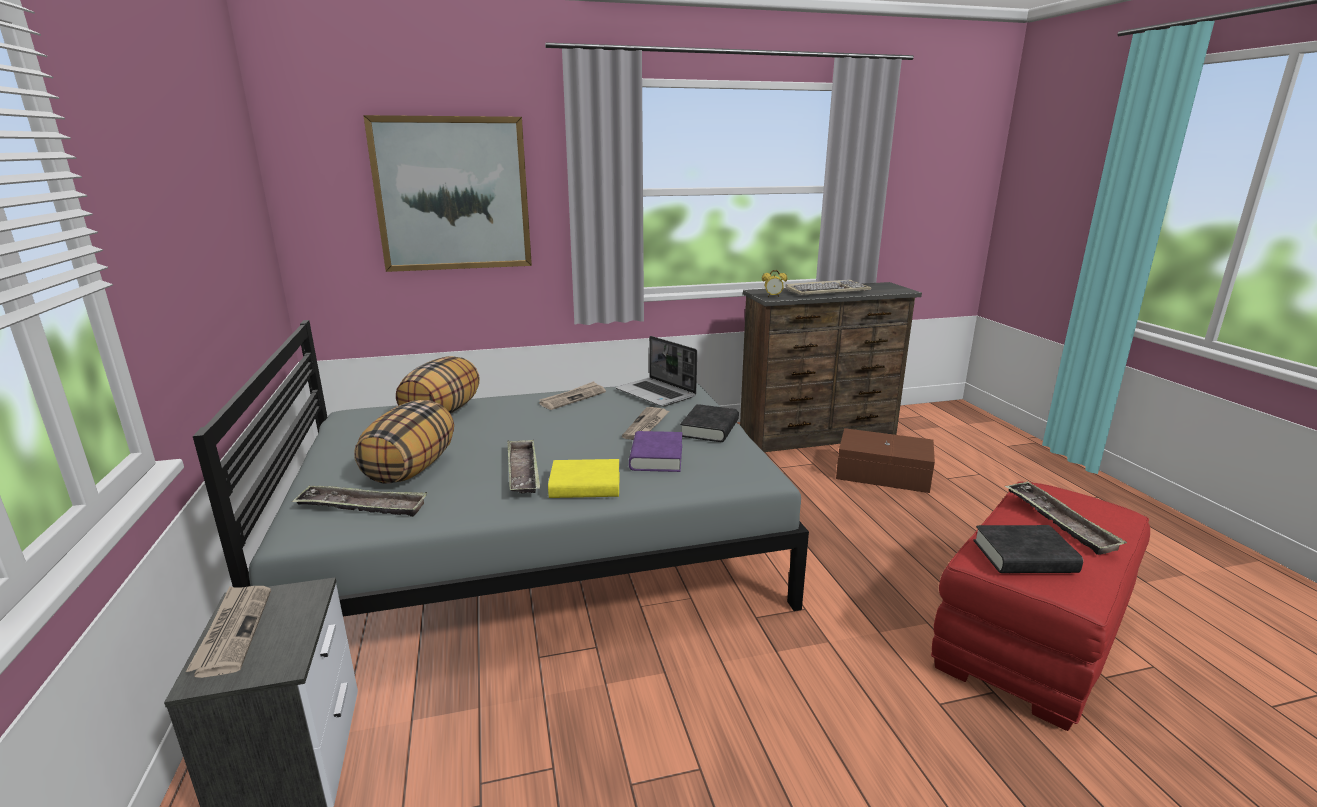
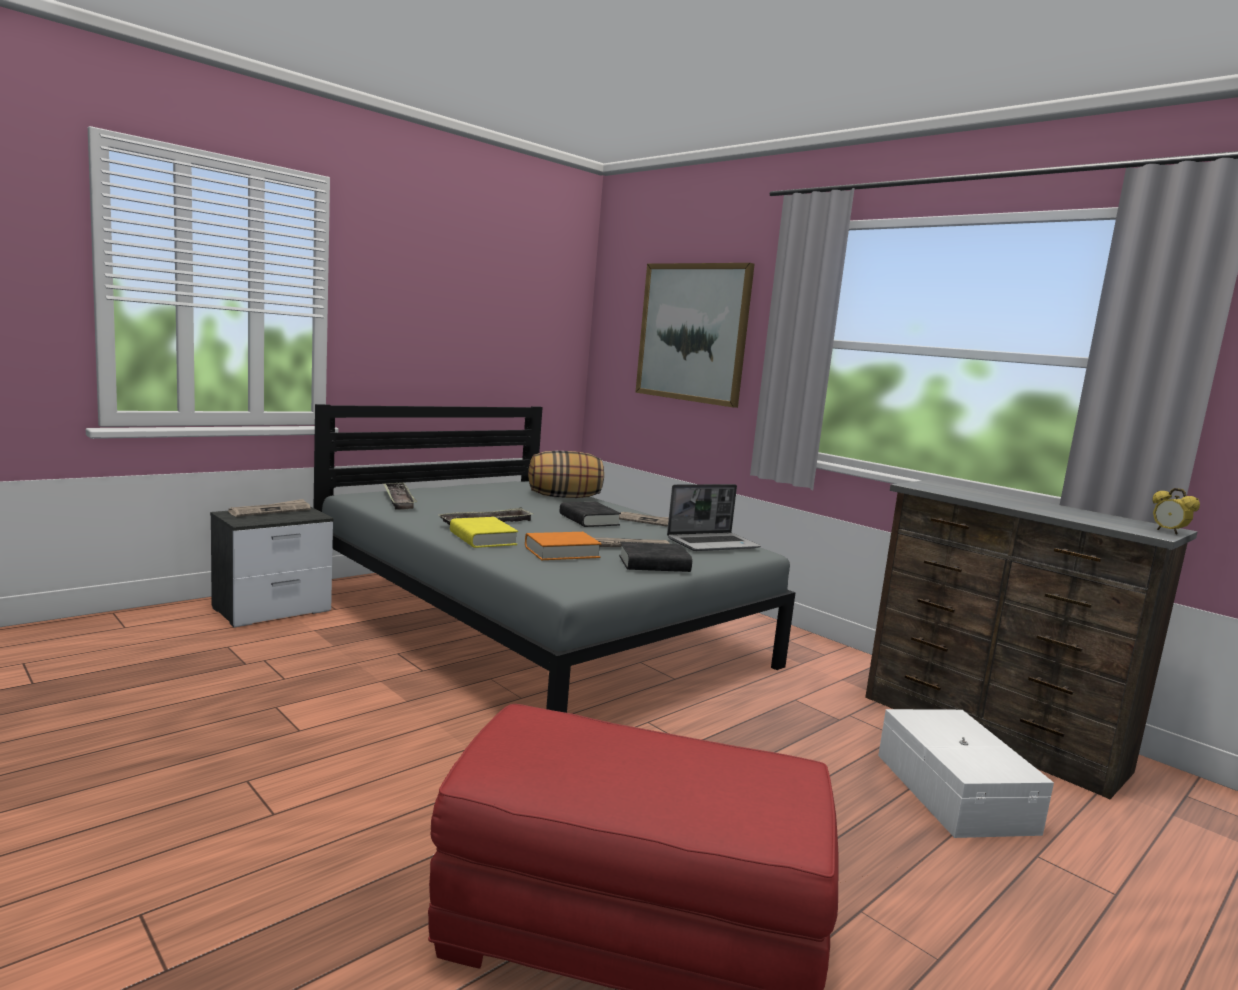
camera: 60 degrees right, 10 degrees down
pillow [354,400,454,484] -> none
laptop [616,336,697,407] -> laptop turned 135 degrees counterclockwise [667,484,761,551]
purple book [629,431,682,472] -> orange book [525,532,602,560]
alarm clock [762,270,787,297] -> alarm clock moved to [1152,488,1200,534]
keyboard [785,280,871,295] -> none
brown storage box [836,428,935,493] -> white storage box [878,709,1054,838]
black book [973,525,1083,573] -> black book moved to [560,502,621,527]
tray [1005,481,1127,555] -> none

